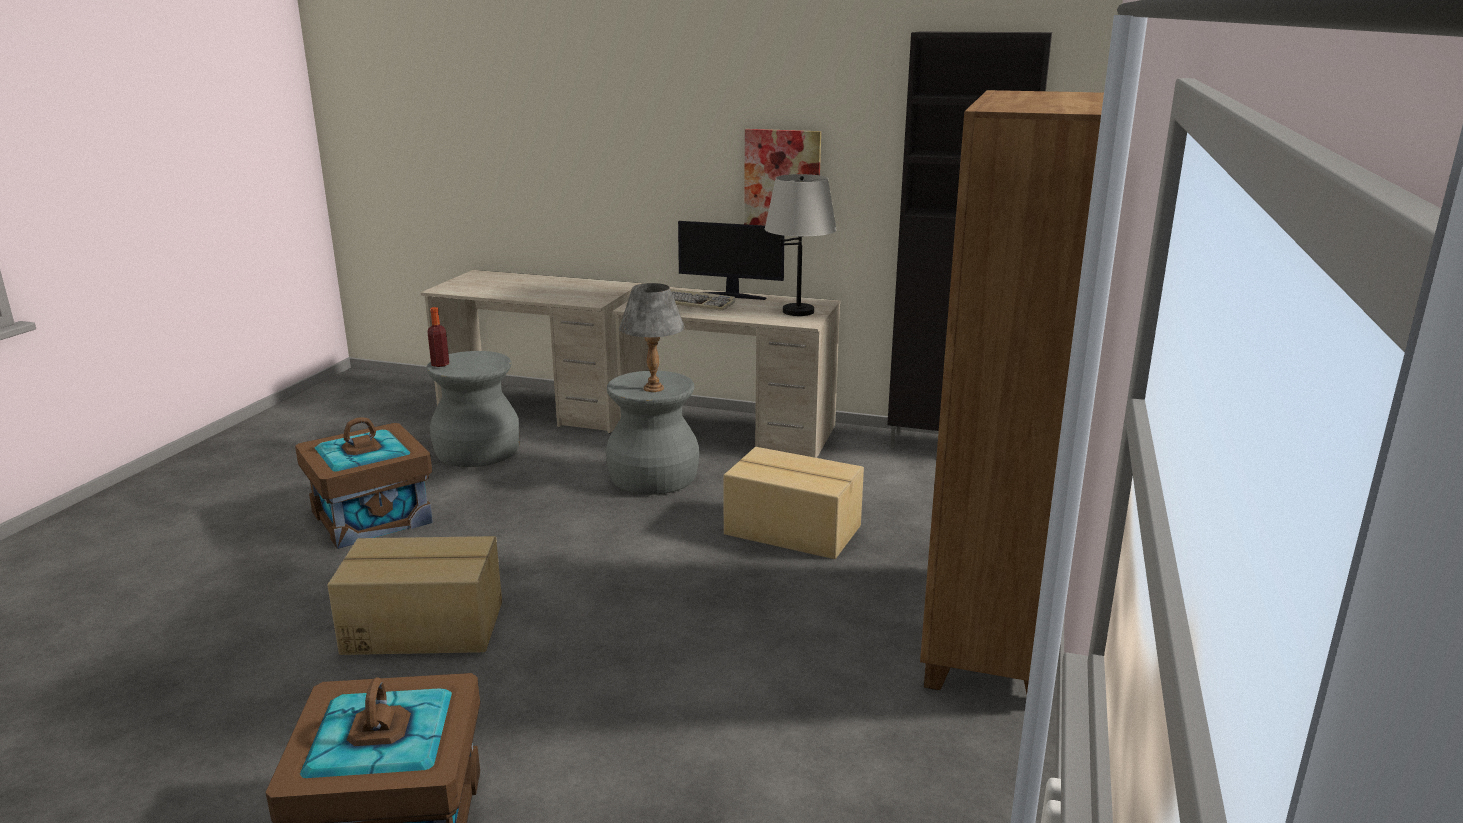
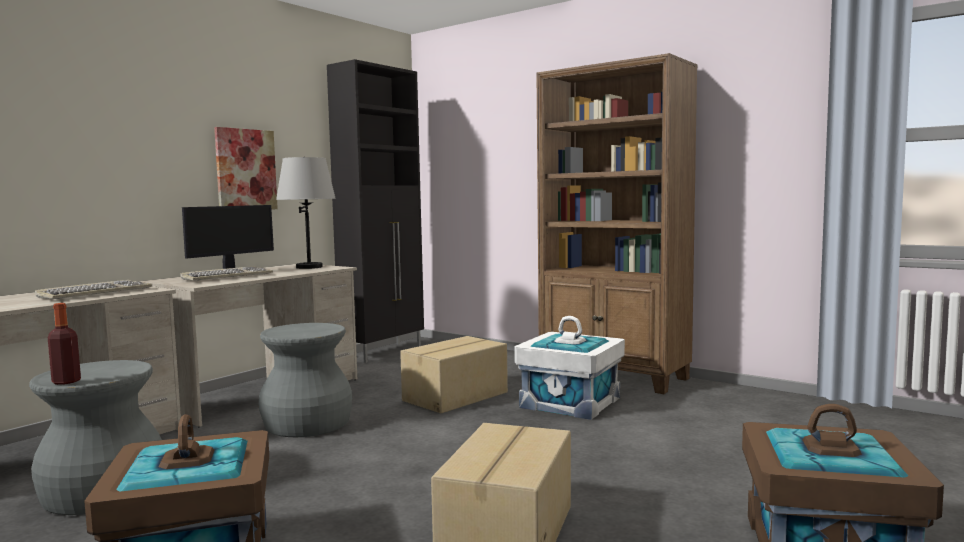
camera: 70 degrees left, 15 degrees down
grey table lamp [619,283,685,392] -> none
none -> keyboard [35,280,152,299]
none -> white storage box [514,316,625,420]

